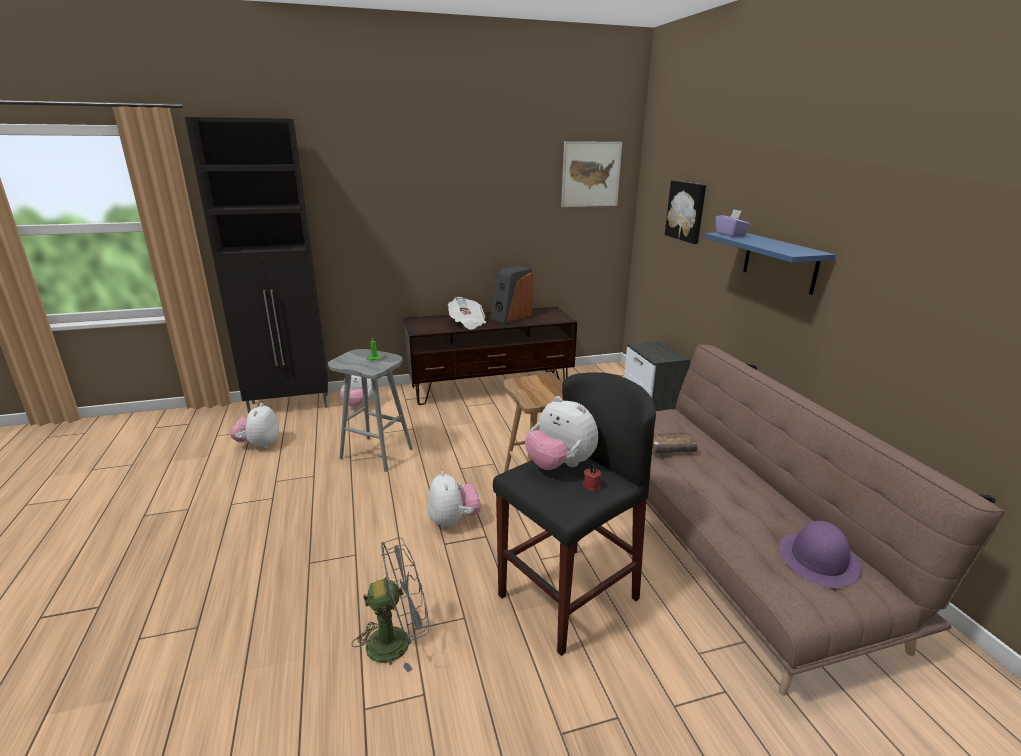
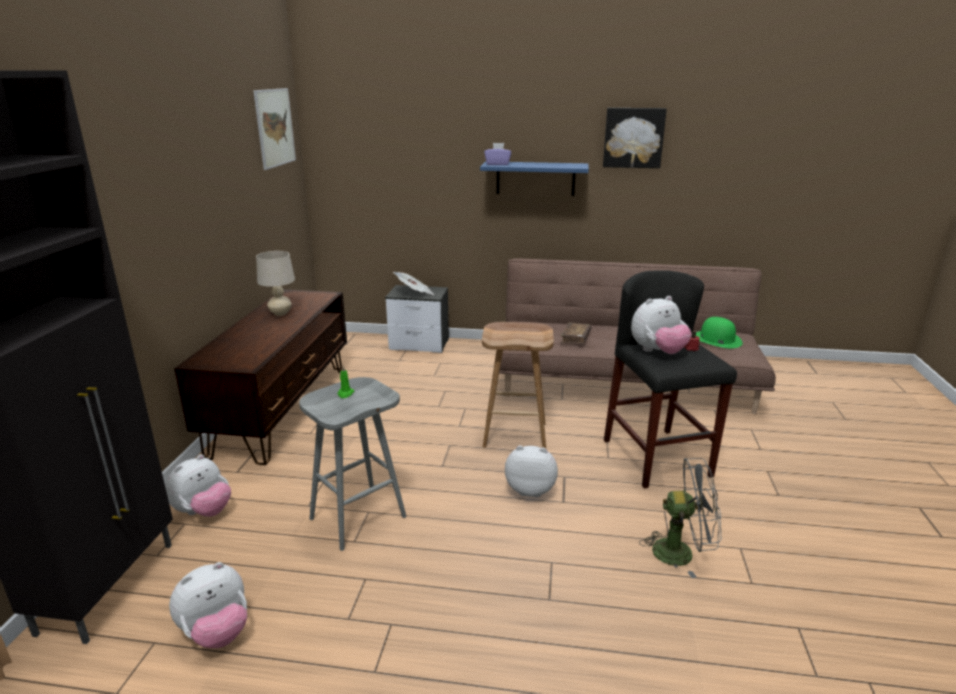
camera: 65 degrees left, 0 degrees up
plush toy [230,403,279,449] -> plush toy turned 60 degrees counterclockwise [169,562,247,648]
grey fan [352,537,429,672] -> grey fan turned 90 degrees clockwise [639,458,721,578]
newspaper [448,297,486,330] -> newspaper moved to [393,272,434,295]
speaker [491,266,533,324] -> beige table lamp [256,251,295,316]
picture [665,181,706,244] -> picture moved to [603,108,667,168]
purple hat [780,521,862,588] -> green hat [696,317,743,348]

